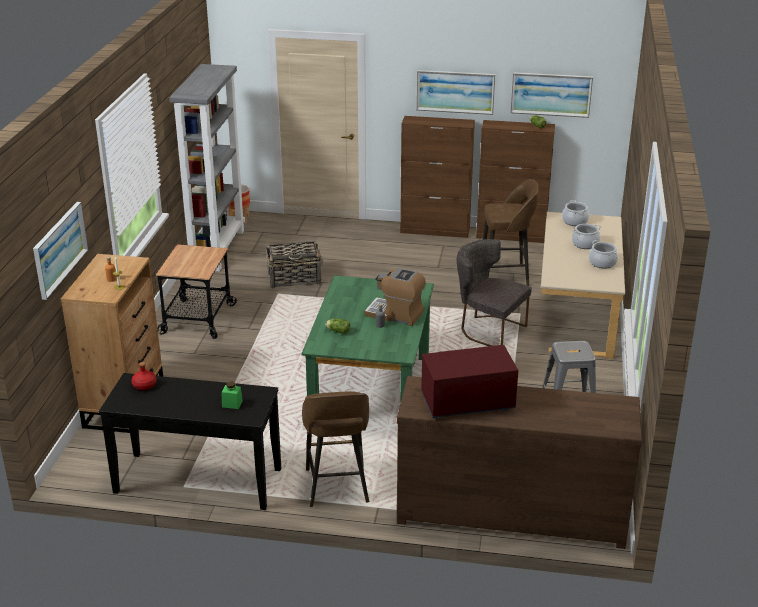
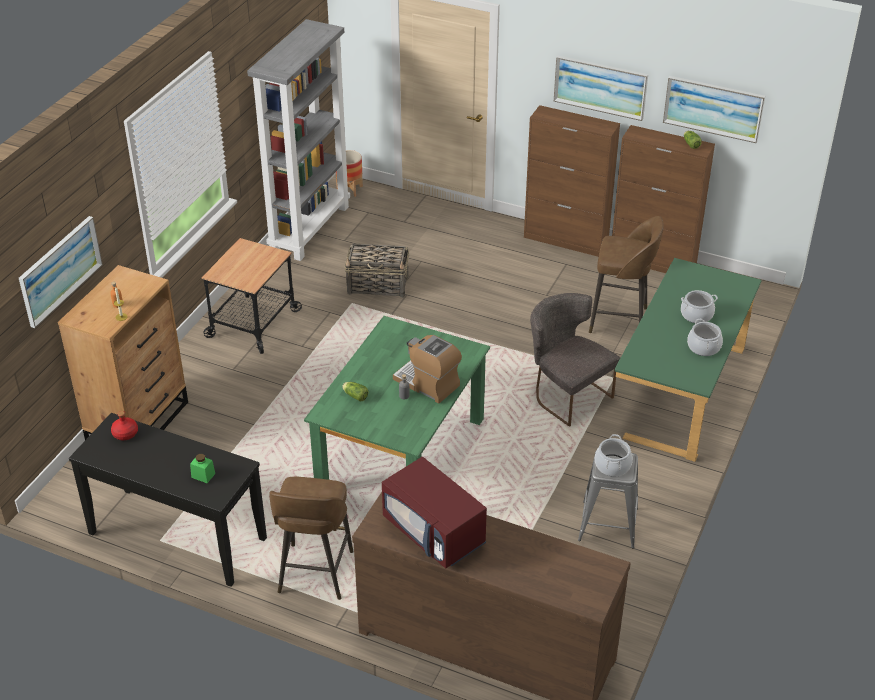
camera: 15 degrees right, 10 degrees up
red microwave [421,345,518,418] -> red microwave turned 135 degrees counterclockwise [382,457,487,569]
beige desk [541,212,625,359] -> green desk [614,258,762,462]
cooking pot [562,200,589,226] -> cooking pot moved to [595,434,633,477]

